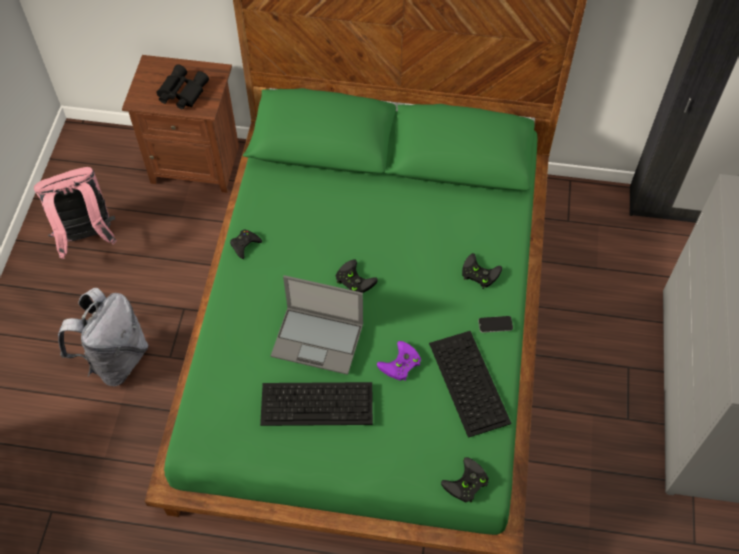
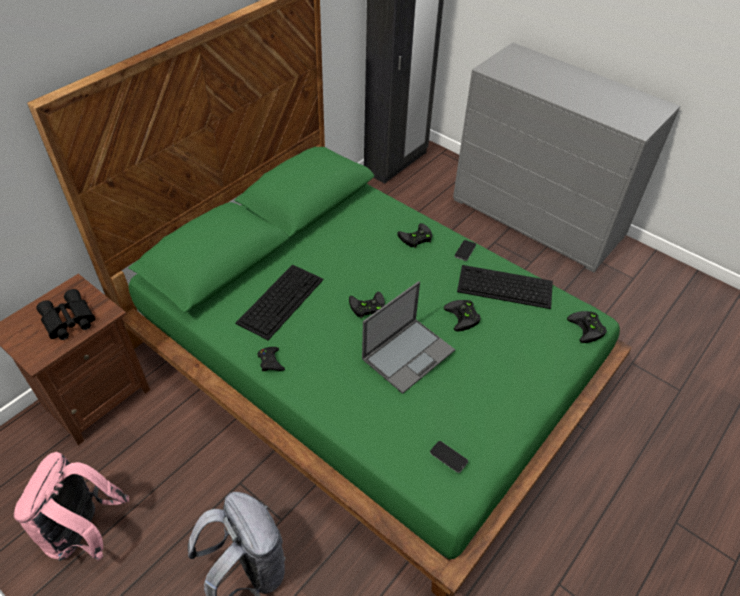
camera: 60 degrees left, 10 degrees down
keyboard [260,382,373,426] -> keyboard moved to [235,265,324,340]
purple game controller [377,341,421,381] -> black game controller [443,300,481,331]
none -> phone [430,441,468,473]

